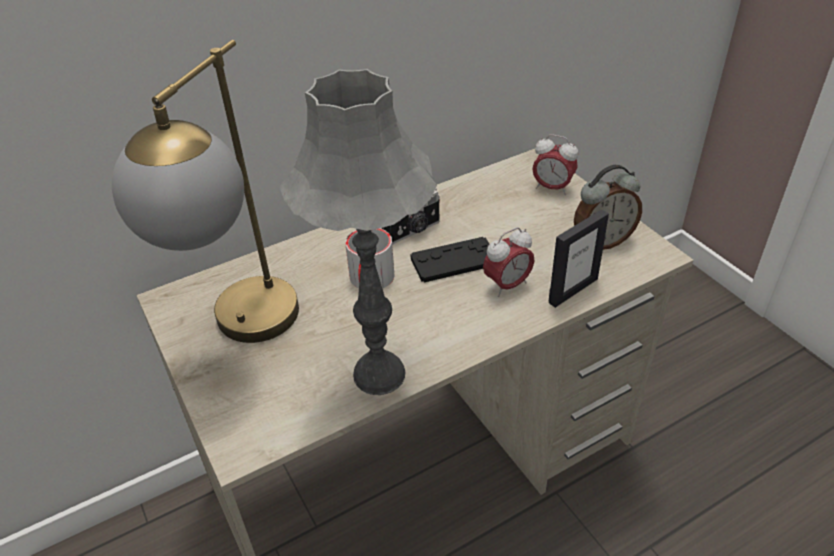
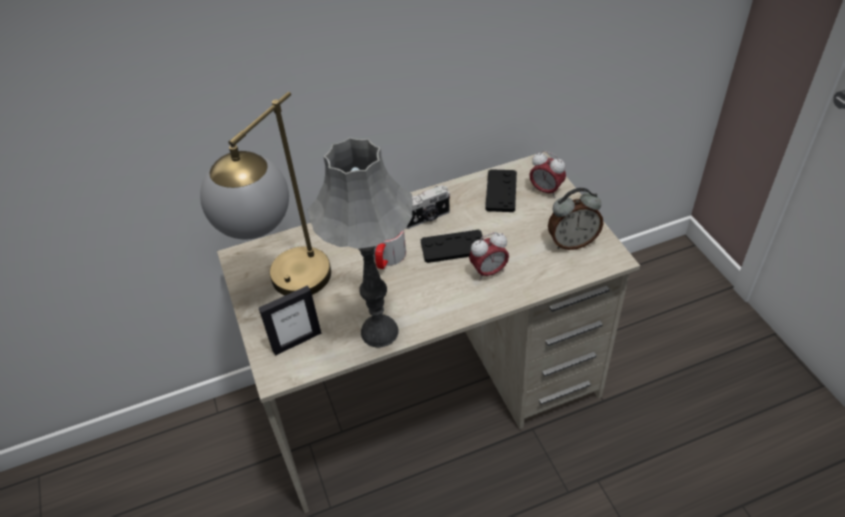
camera: 10 degrees right, 5 degrees up
picture frame [549,210,609,308] -> picture frame moved to [259,285,321,356]
none -> black game controller [485,169,517,212]

